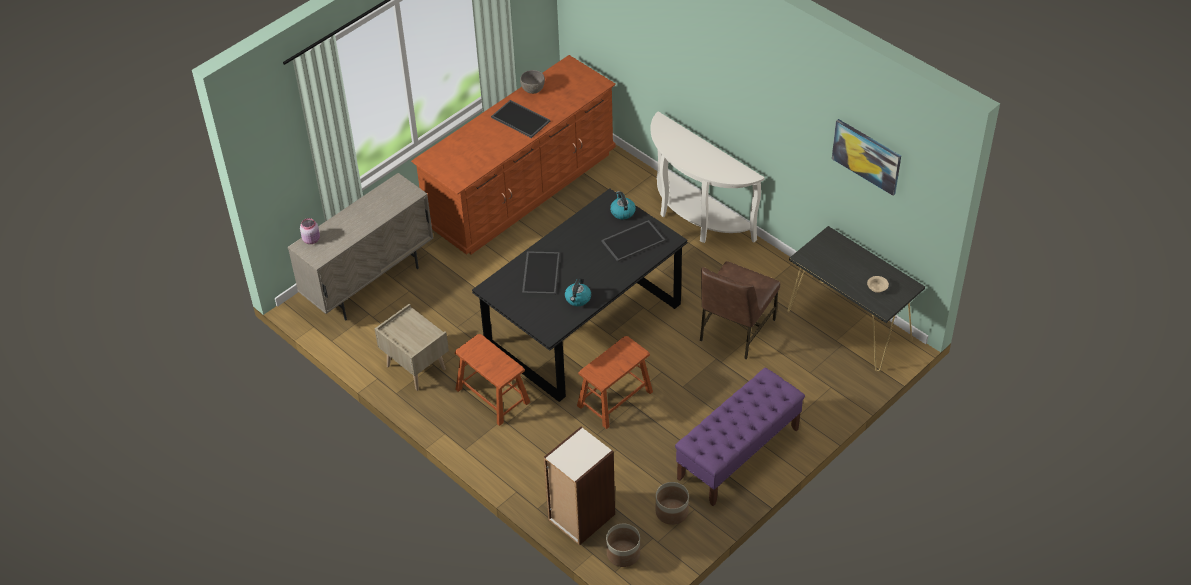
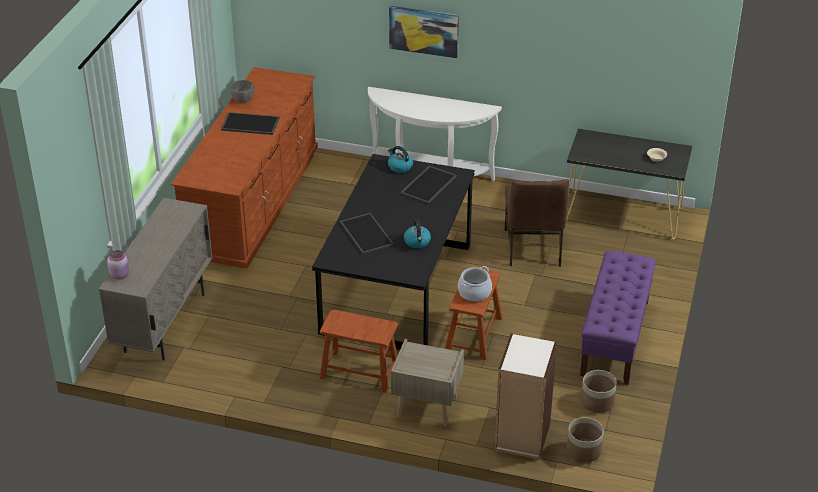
camera: 30 degrees left, 10 degrees down
beige nightstand [375,304,449,391] -> beige nightstand moved to [391,339,464,426]
picture [832,119,901,196] -> picture moved to [389,6,459,58]
none -> cooking pot [458,266,492,301]

